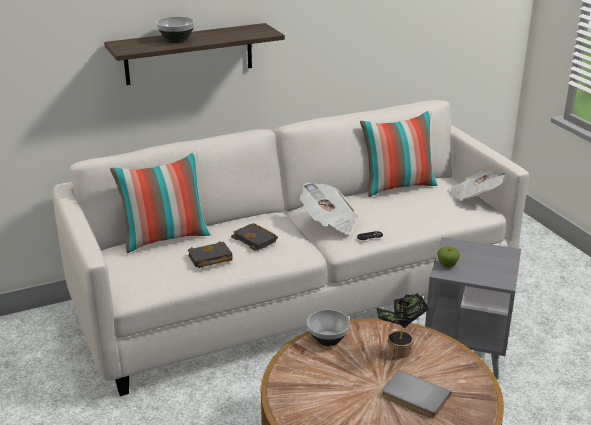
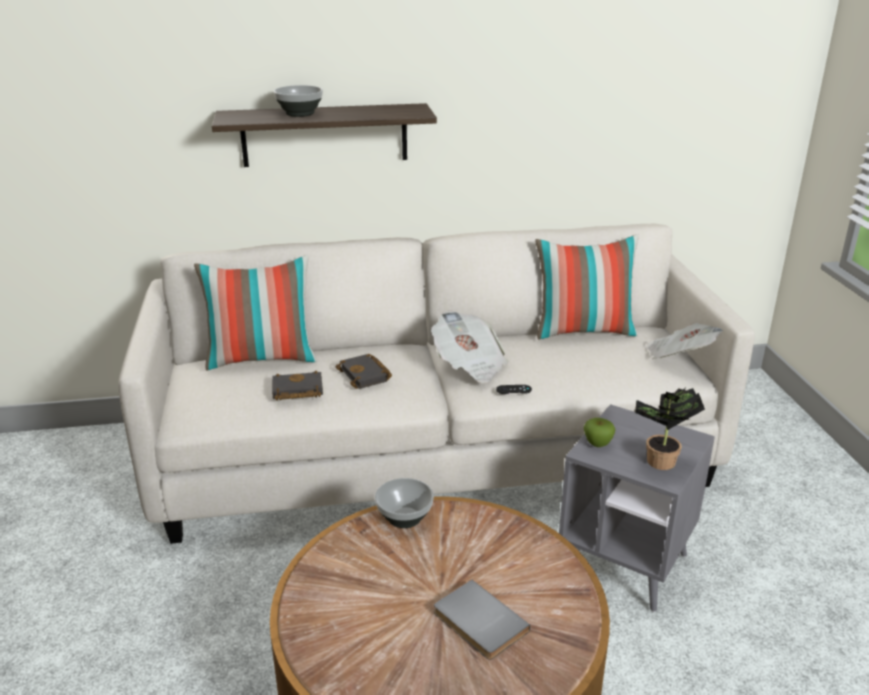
camera: 15 degrees right, 0 degrees up
potted plant [377,293,429,358] -> potted plant moved to [634,388,705,470]

